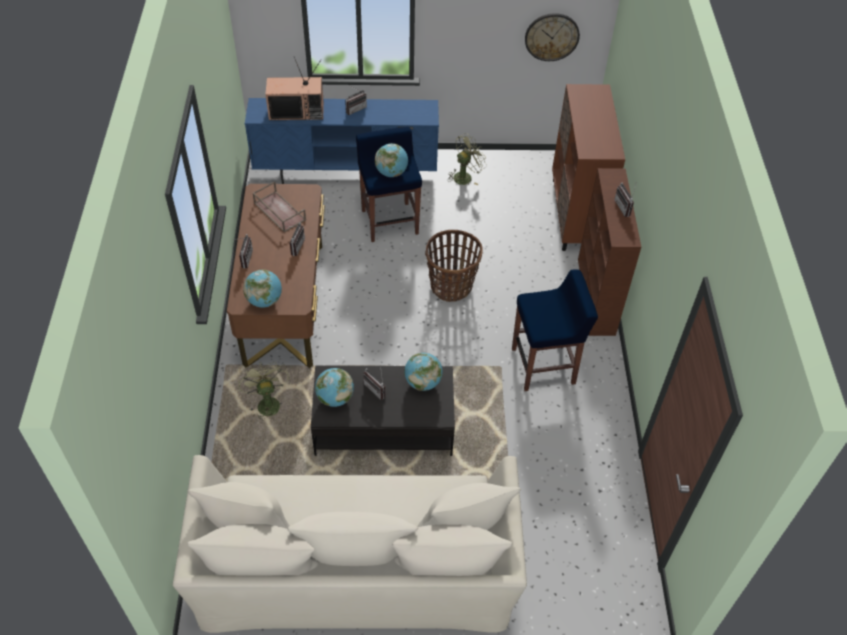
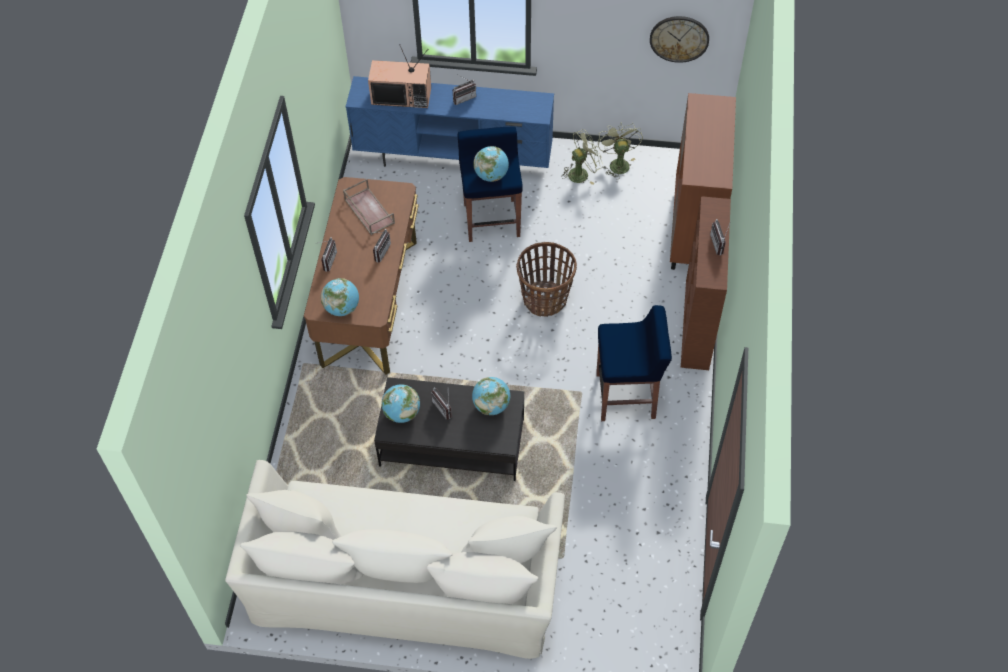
camera: 10 degrees right, 5 degrees up
green fan [238,361,289,421] -> green fan moved to [598,122,643,179]

